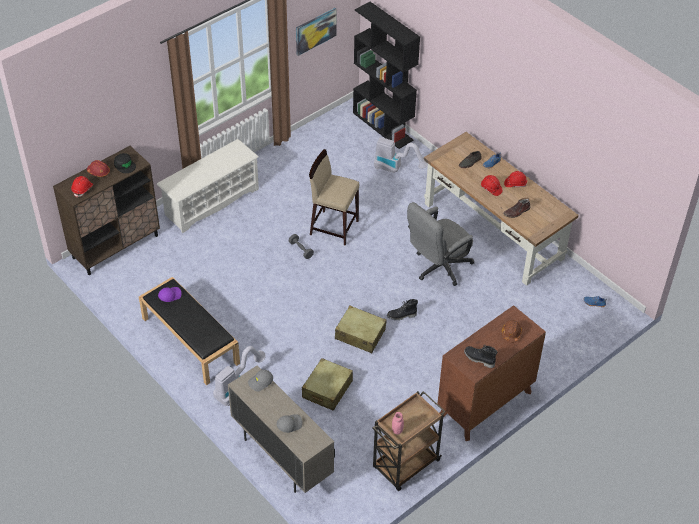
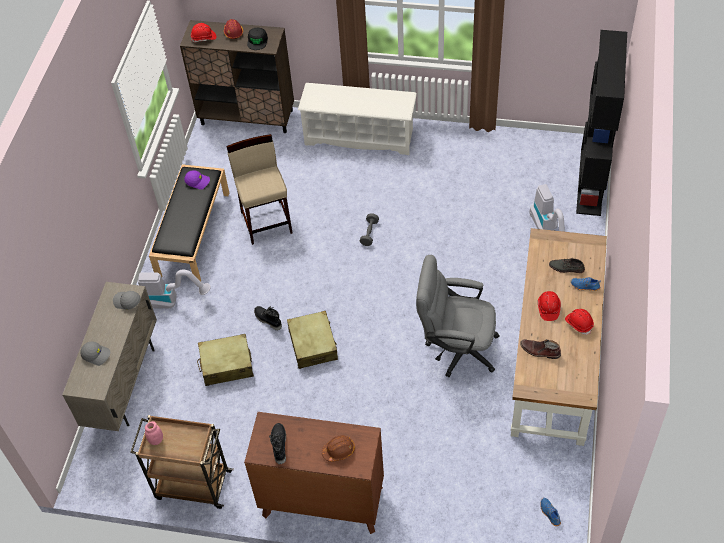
camera: 55 degrees right, 5 degrees up
picture [296,8,337,56] -> none
beige stool [309,149,359,246] -> beige stool moved to [226,134,293,245]
black boot [387,299,418,321] -> black boot moved to [254,306,282,330]

